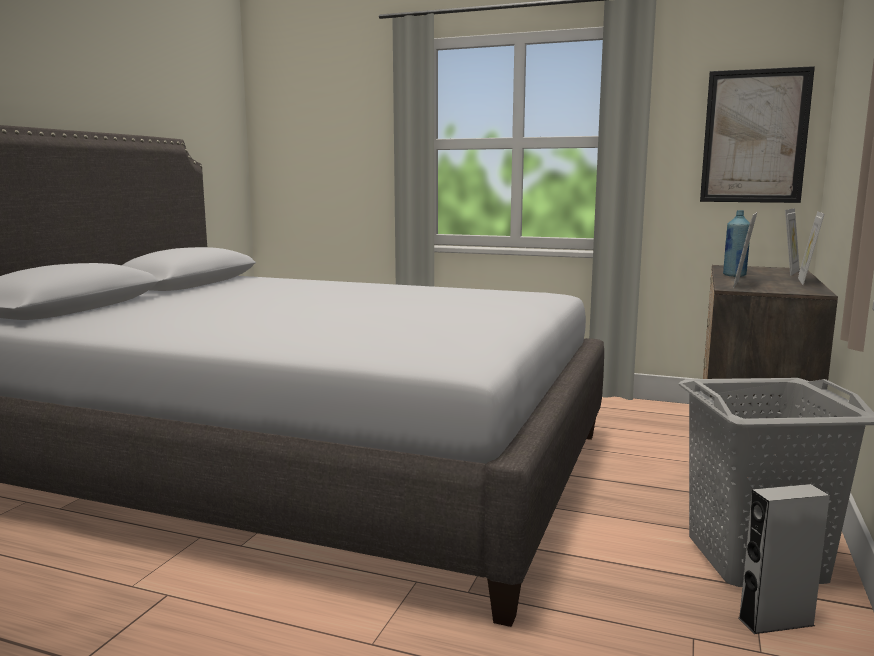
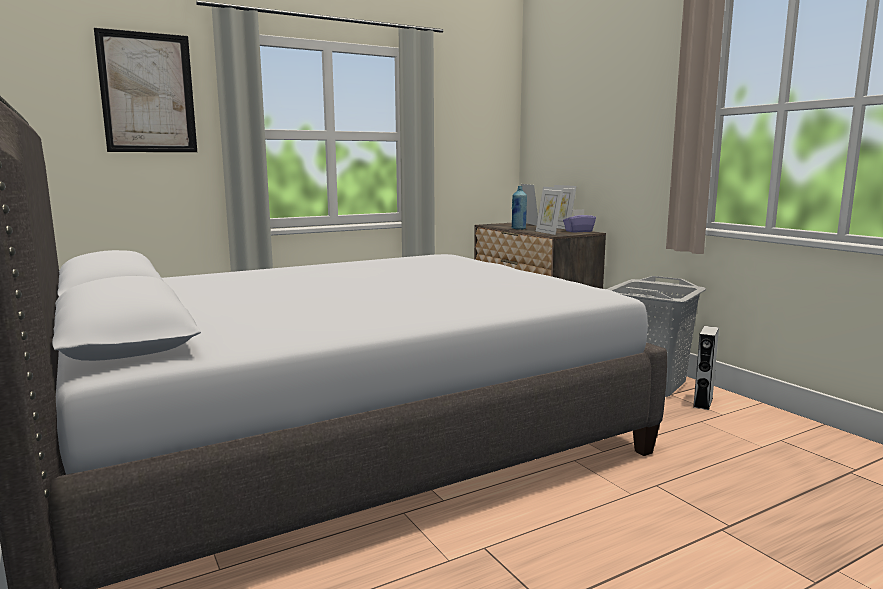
camera: 50 degrees left, 0 degrees up
picture [700,66,815,203] -> picture moved to [94,28,197,152]
none -> purple tissue box [563,209,596,232]

